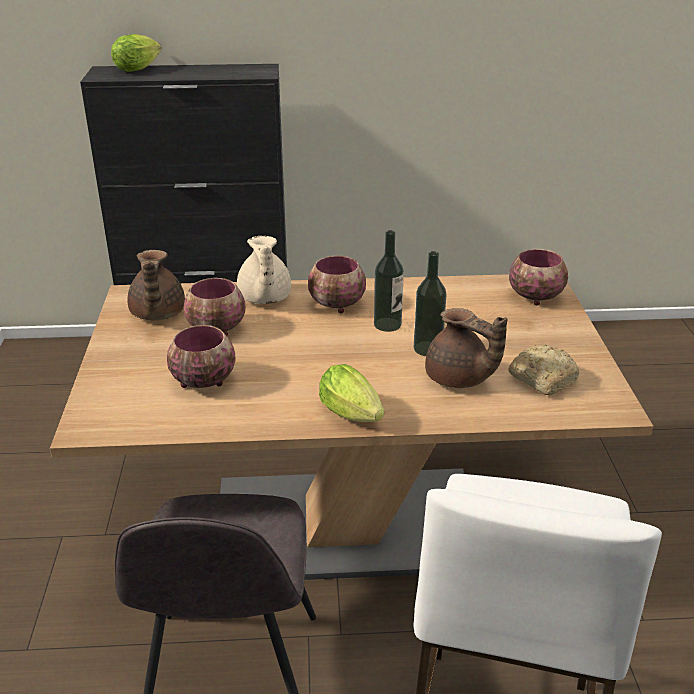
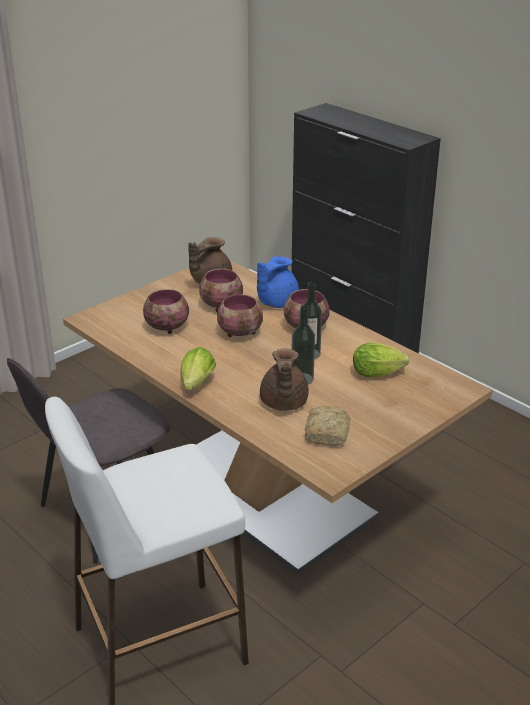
camera: 50 degrees right, 0 degrees up
lettuce [111,34,161,72] -> lettuce moved to [353,343,410,377]
beige teapot [237,236,291,304] -> blue teapot [257,256,299,308]
bowl [509,249,568,305] -> bowl moved to [217,294,263,337]

